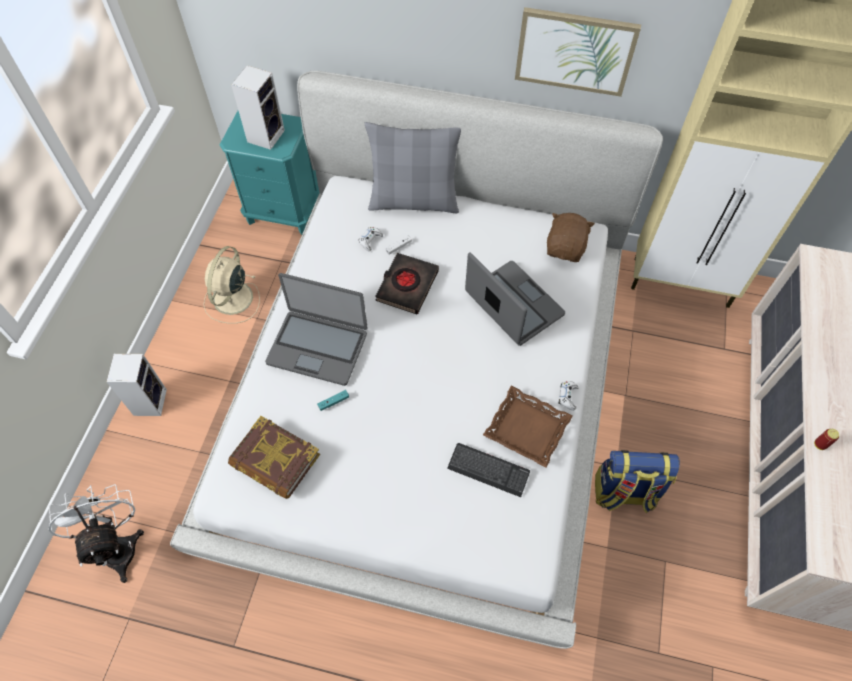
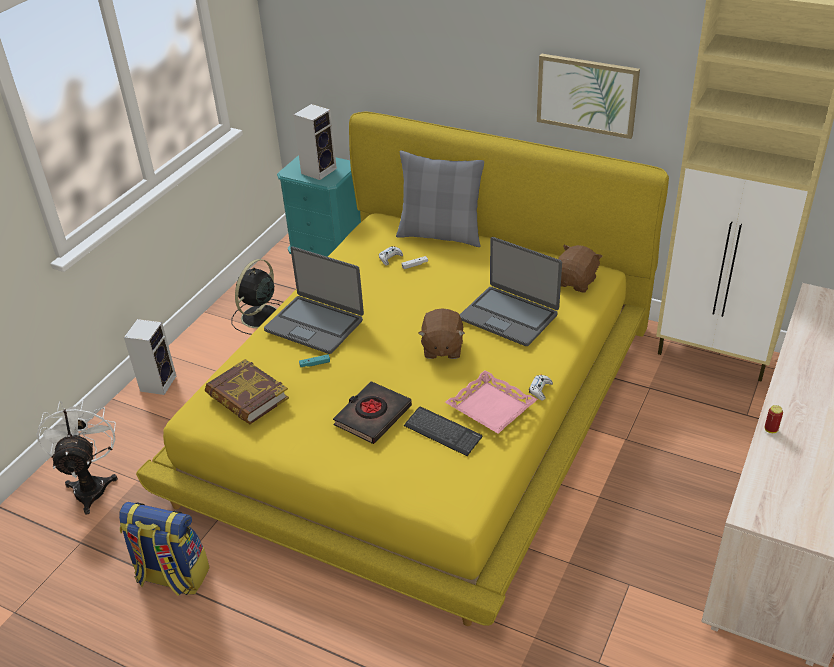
camera: 15 degrees right, 20 degrees down
white bed [170,71,663,649] -> yellow bed [136,112,669,626]
beige fan [203,246,260,324] -> black fan [231,259,283,335]
black book [375,253,439,314] -> black book moved to [333,381,412,444]
laptop [465,252,565,346] -> laptop turned 150 degrees clockwise [460,237,562,346]
brown tray [483,386,573,468] -> pink tray [445,370,538,434]
backpack [595,450,680,513] -> backpack moved to [119,502,210,596]
none -> brown plush toy [418,308,465,359]

